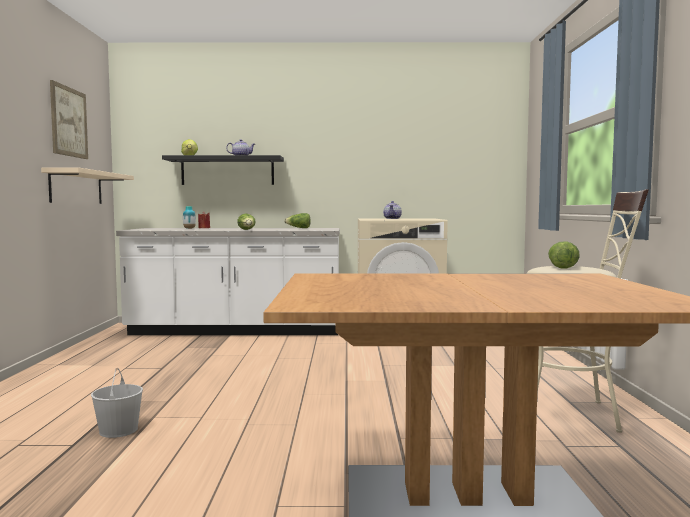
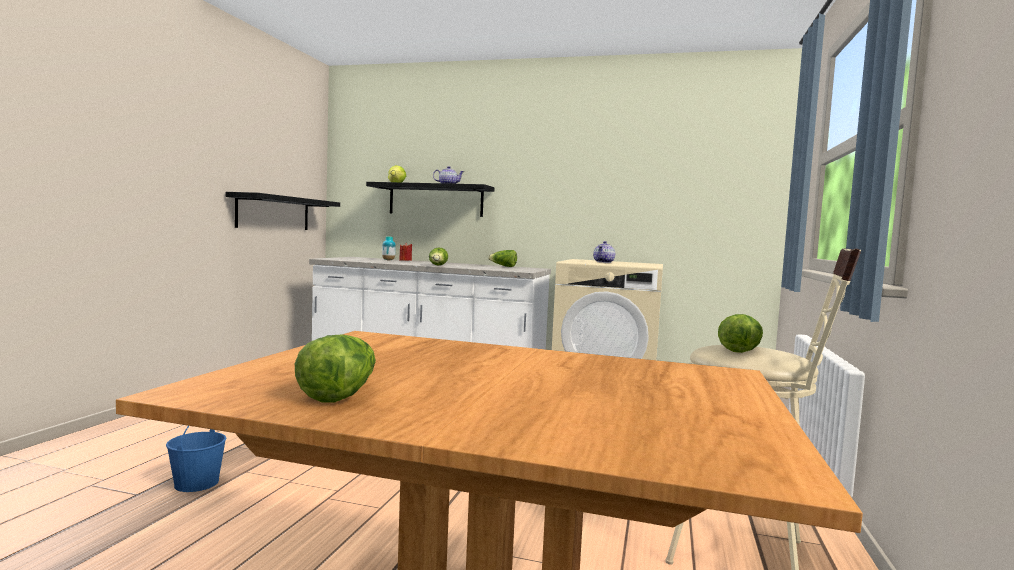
camera: 15 degrees right, 0 degrees up
beige shelf [41,167,134,204] -> black shelf [226,192,340,230]
picture [50,80,88,159] -> none
white bucket [91,368,143,438] -> blue bucket [166,426,226,492]
none -> lettuce [295,334,376,403]

